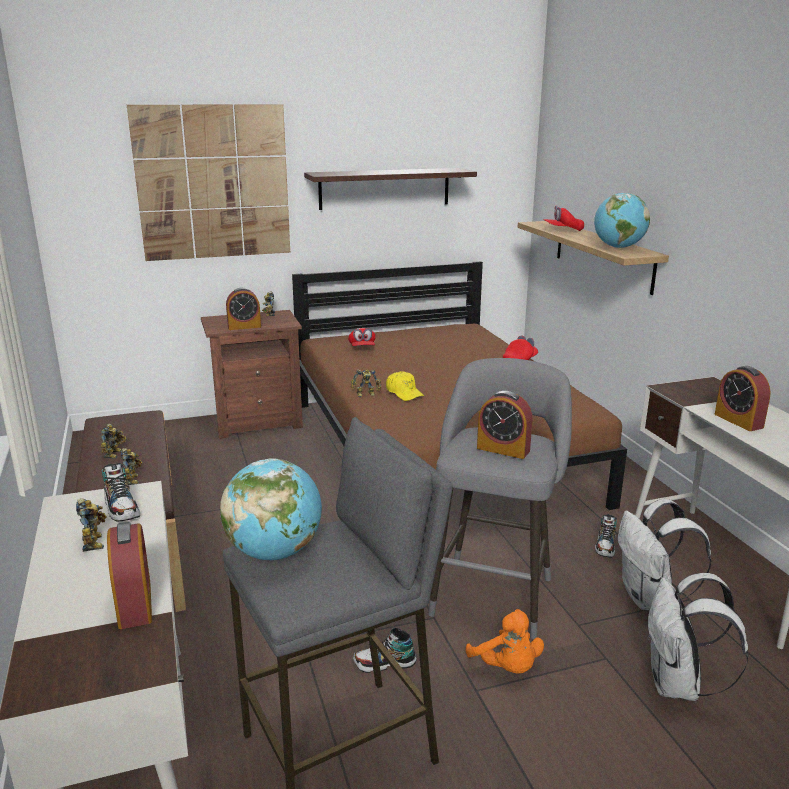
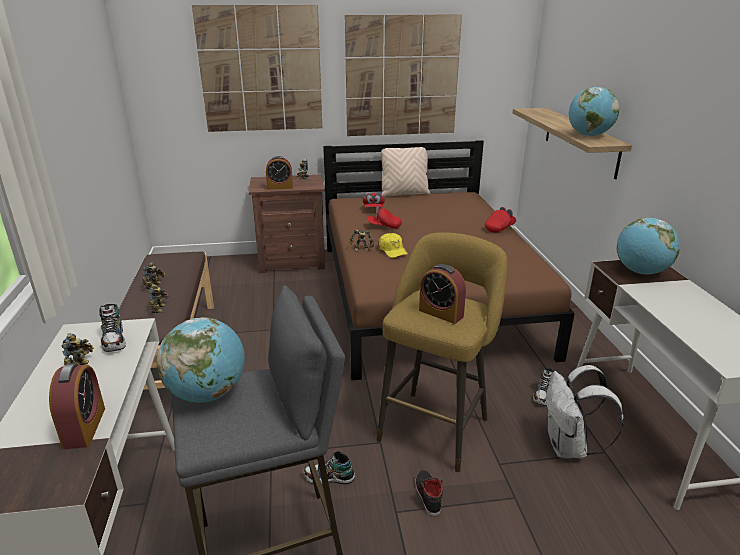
camera: 10 degrees right, 5 degrees up
shelf [304,168,477,210] -> picture [345,14,462,136]
grey stool [428,358,572,639] -> yellow stool [376,232,508,472]
orange plush toy [466,609,544,674] -> black shoe [415,470,443,516]
red cap [544,206,584,231] -> red cap moved to [367,206,402,229]
white backpack [647,573,749,701] -> none
alarm clock [715,366,771,431] -> none
none -> beige pillow [381,147,431,197]
none -> globe [616,217,680,274]

